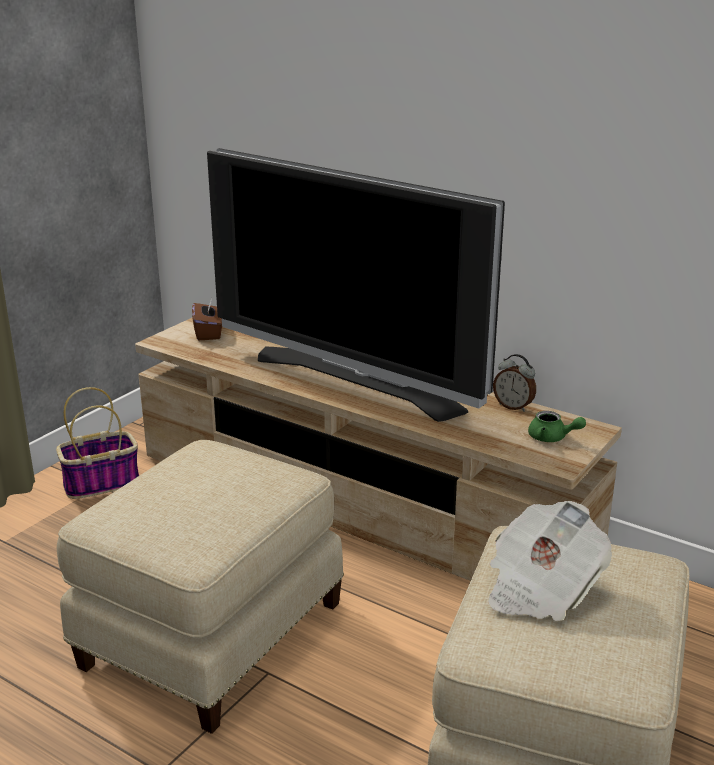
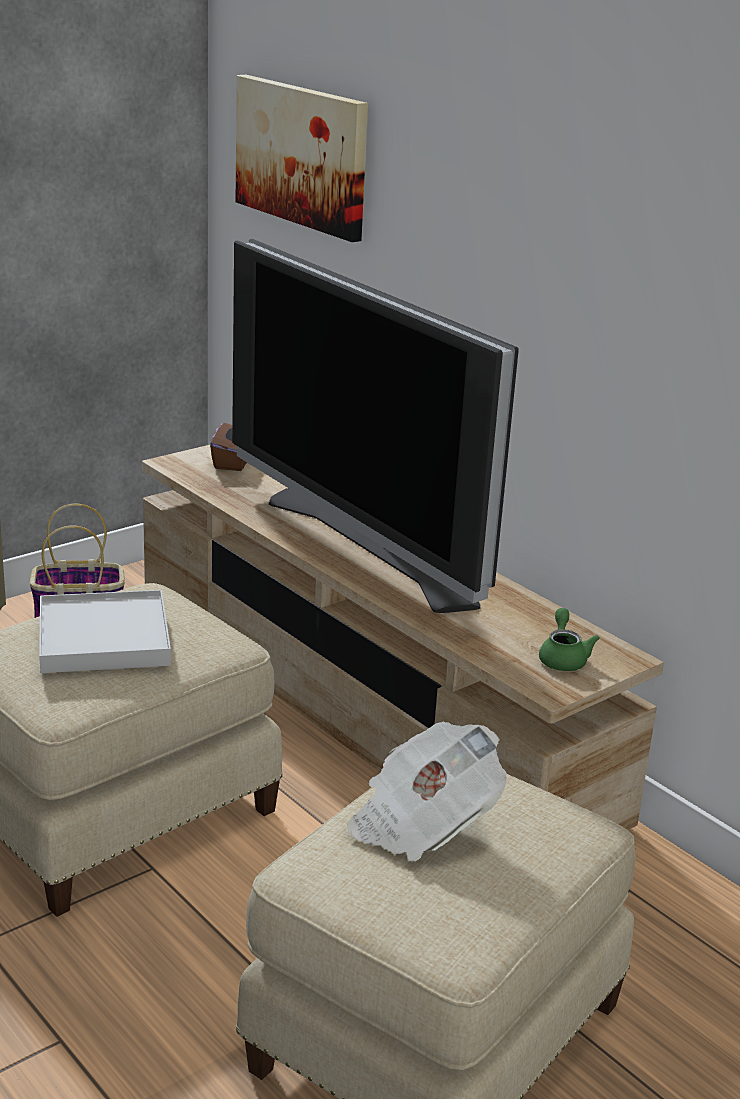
camera: 15 degrees right, 0 degrees up
alarm clock [493,354,536,412] -> none
green teapot [528,411,586,442] -> green teapot turned 135 degrees counterclockwise [539,608,600,671]
none -> white tray [39,590,171,673]
none -> picture [236,75,368,242]

